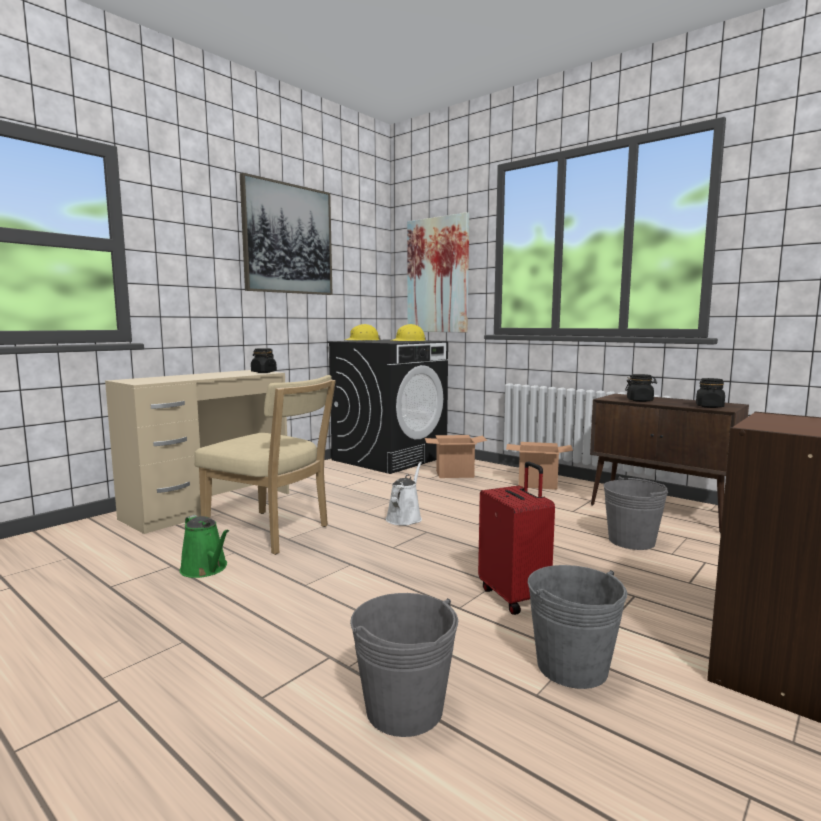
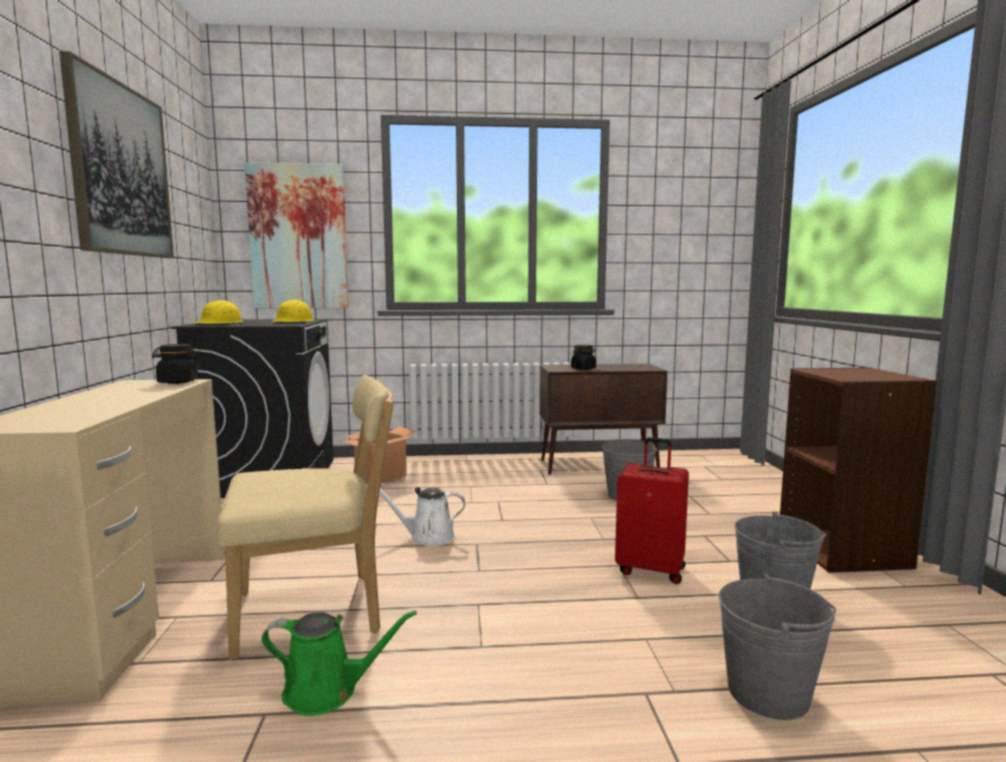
camera: 45 degrees left, 0 degrees up
white watering can [385,462,422,525] -> white watering can turned 60 degrees counterclockwise [380,487,466,546]
cardboard box [506,442,573,490] -> none
black jar [696,378,725,408] -> none

